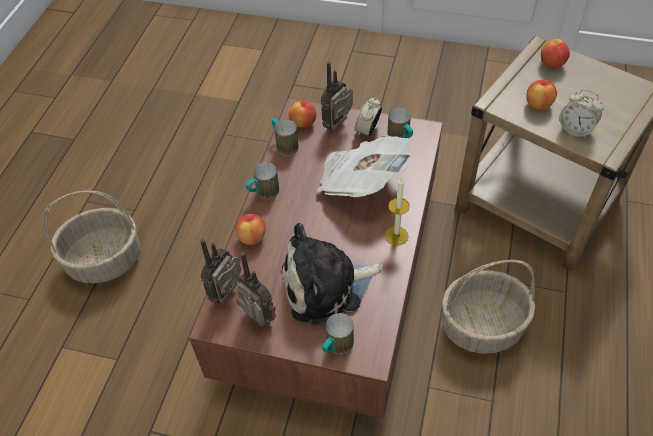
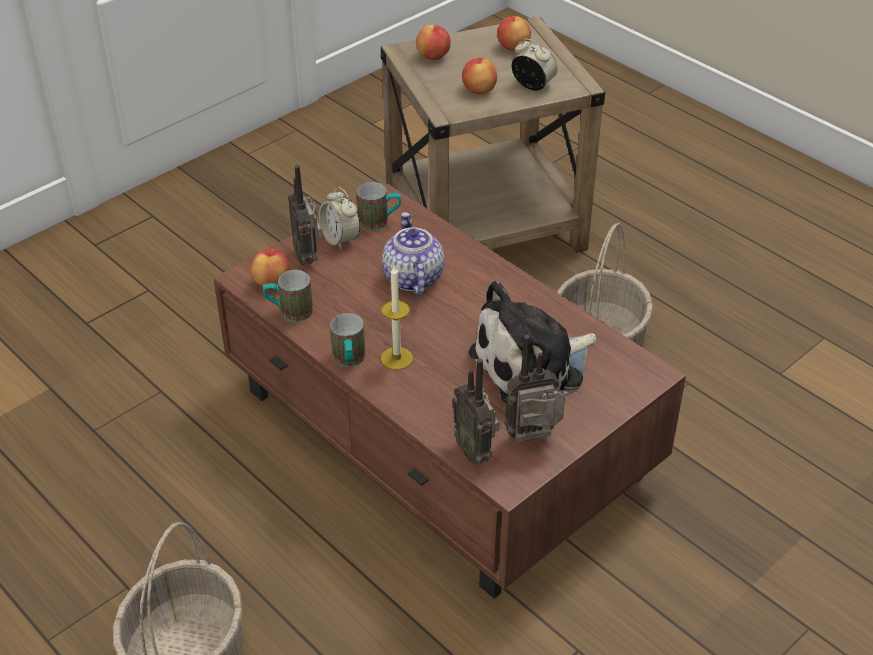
camera: 60 degrees left, 10 degrees down
apple [236,214,266,245] -> apple moved to [497,16,531,51]
plush toy [282,223,383,325] -> plush toy turned 45 degrees clockwise [468,281,596,403]
newspaper [317,135,412,198] -> teapot [382,212,444,296]
mug [322,313,354,354] -> none
candle [385,178,410,246] -> candle moved to [381,266,413,370]
alarm clock [559,90,604,139] -> alarm clock turned 120 degrees counterclockwise [512,38,558,91]

